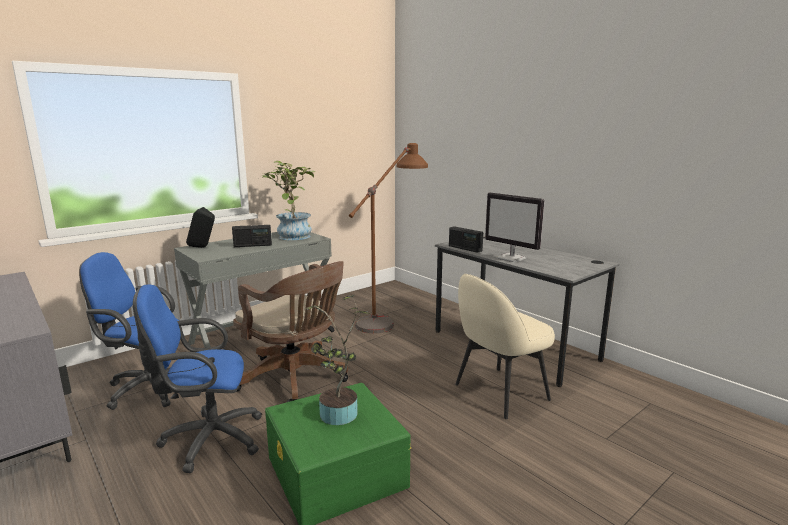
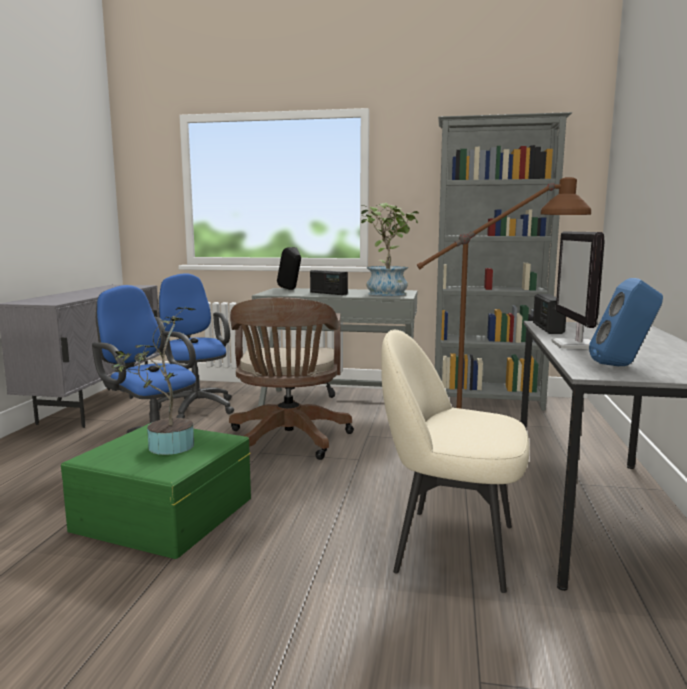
camera: 50 degrees right, 5 degrees down
none -> grey bookcase [435,112,572,411]
none -> blue speaker [589,278,663,366]

